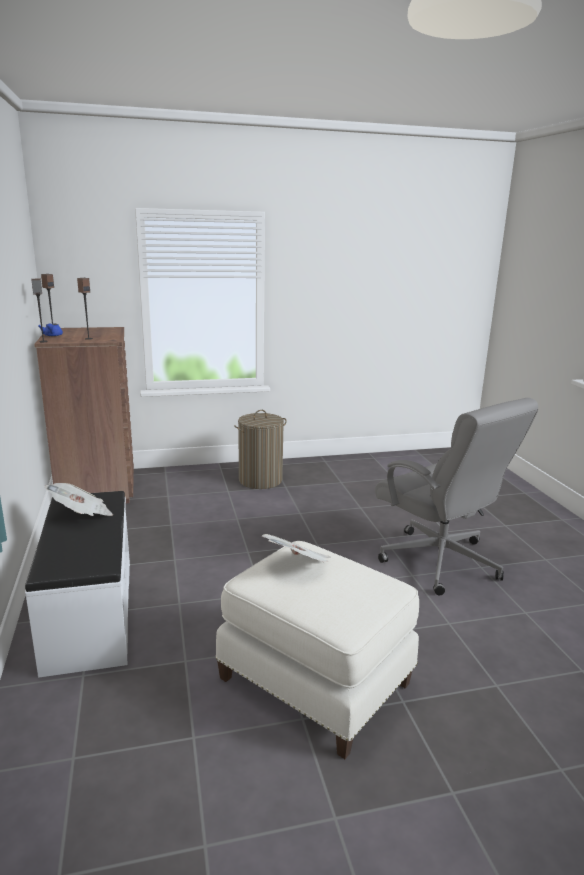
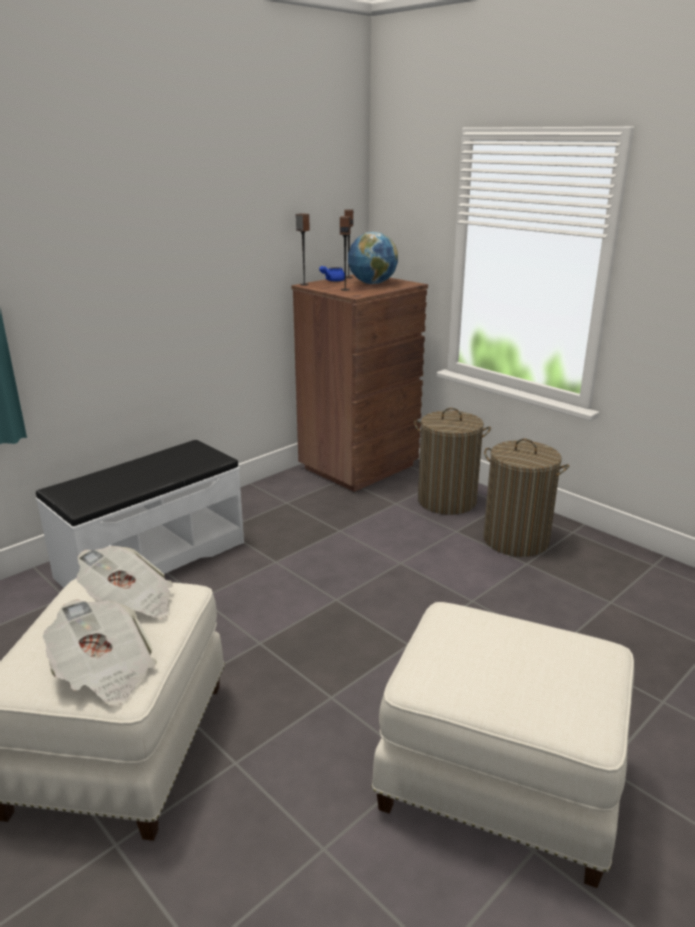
camera: 60 degrees right, 5 degrees up
newspaper [45,483,113,516] -> newspaper moved to [43,599,157,706]
grey office chair [375,398,538,595] -> white ottoman [371,602,634,888]
none -> globe [348,232,398,284]
none -> laundry basket [414,408,491,515]

